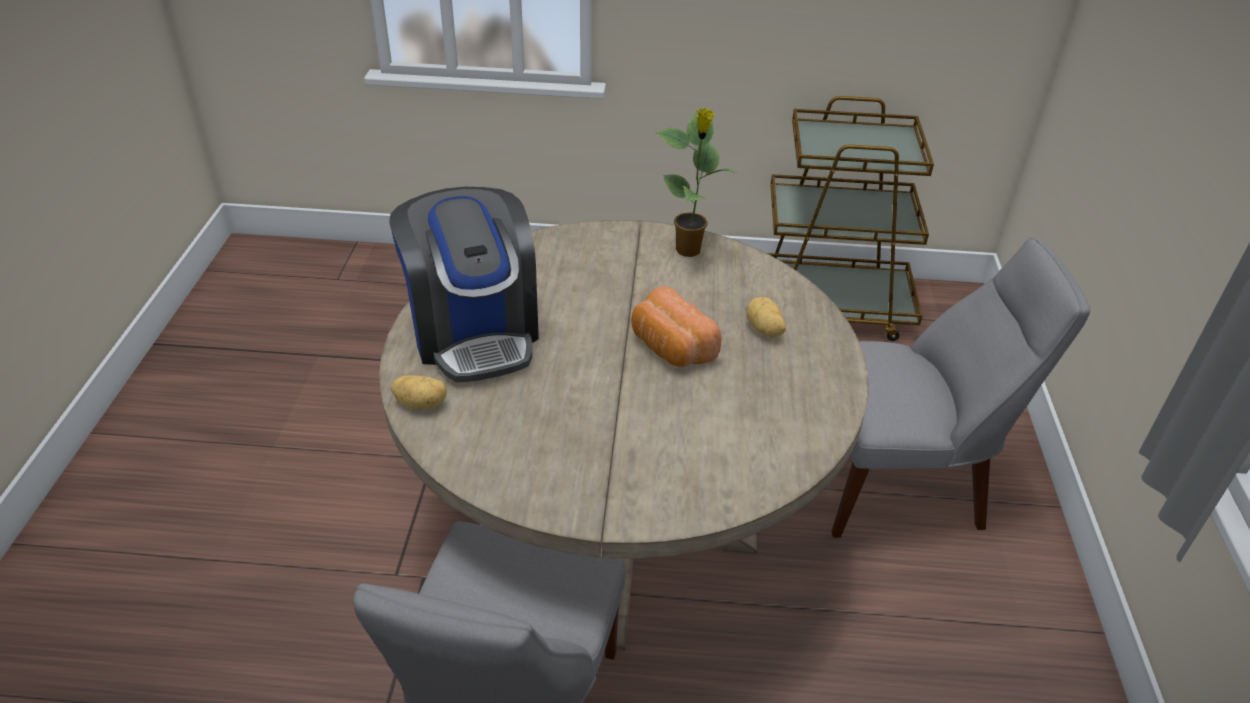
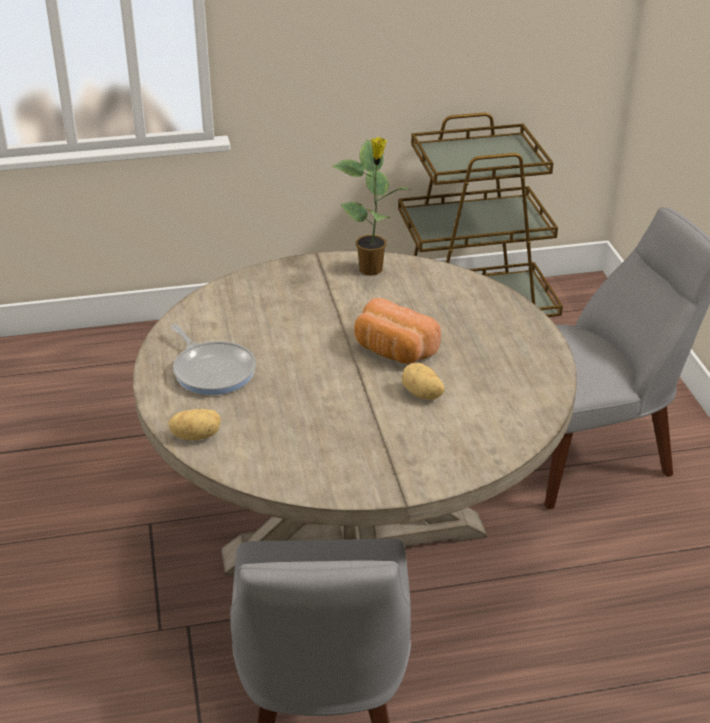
camera: 15 degrees left, 5 degrees down
coffee machine [389,187,539,382] -> frying pan [171,324,256,395]
potato [746,297,786,337] -> potato moved to [402,362,445,400]

